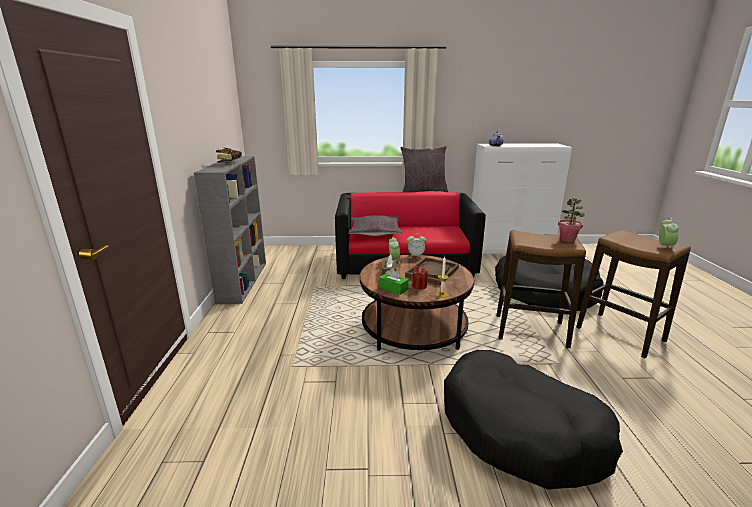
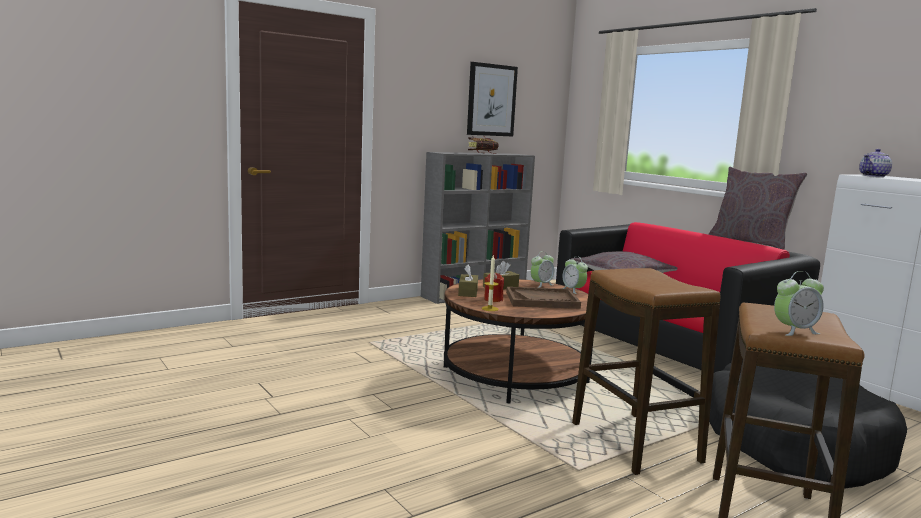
camera: 55 degrees right, 10 degrees down
green tissue box [379,268,409,295] -> brown tissue box [458,265,478,297]
black dog bed [444,350,623,490] -> none
potted plant [558,198,585,242] -> none
none -> picture [467,62,518,137]

